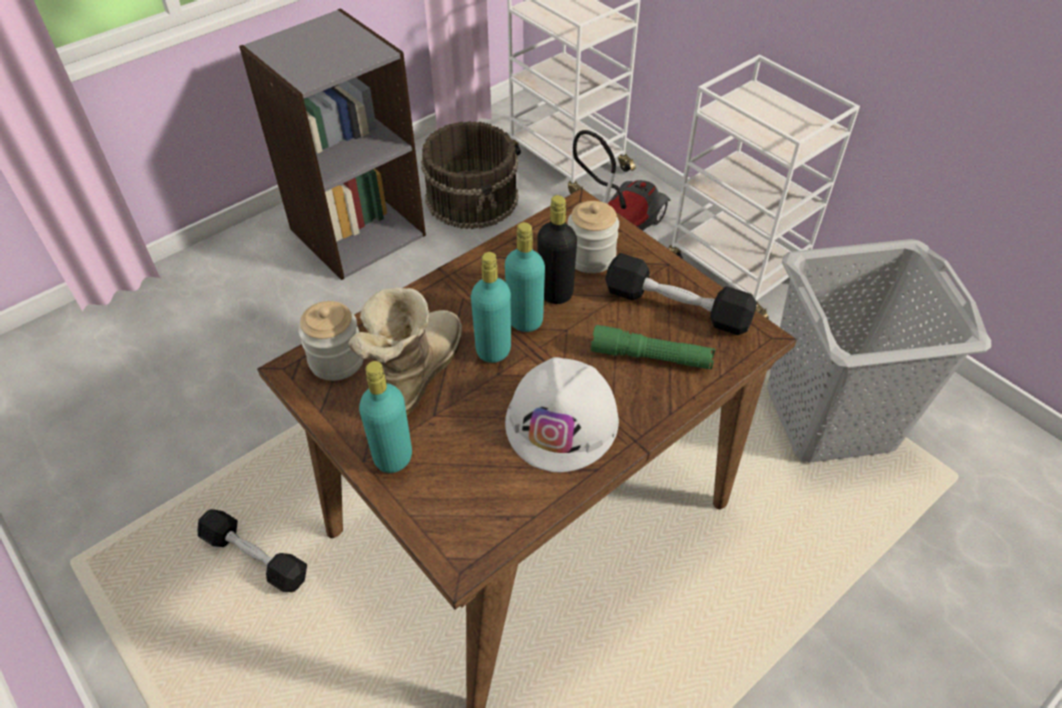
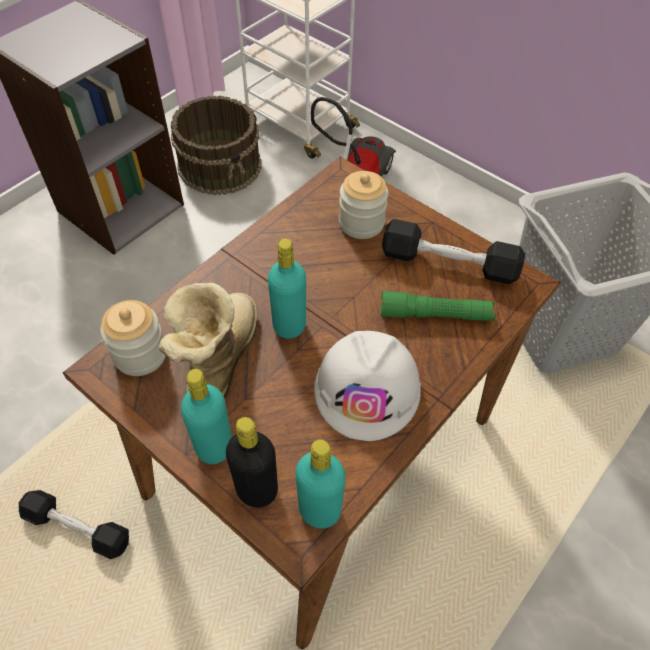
camera: 10 degrees left, 5 degrees up
turquoise bottle [505,222,545,332] -> turquoise bottle moved to [295,440,346,529]
black bottle [537,195,577,304] -> black bottle moved to [226,417,278,508]
white cart [668,55,860,319] -> none

